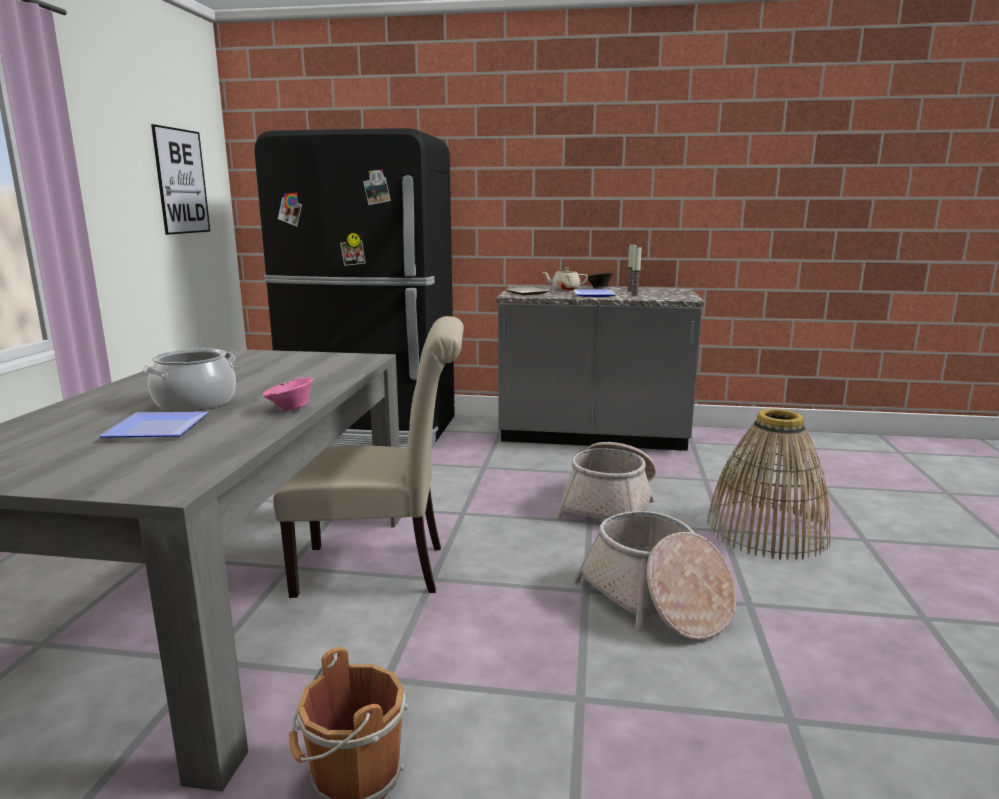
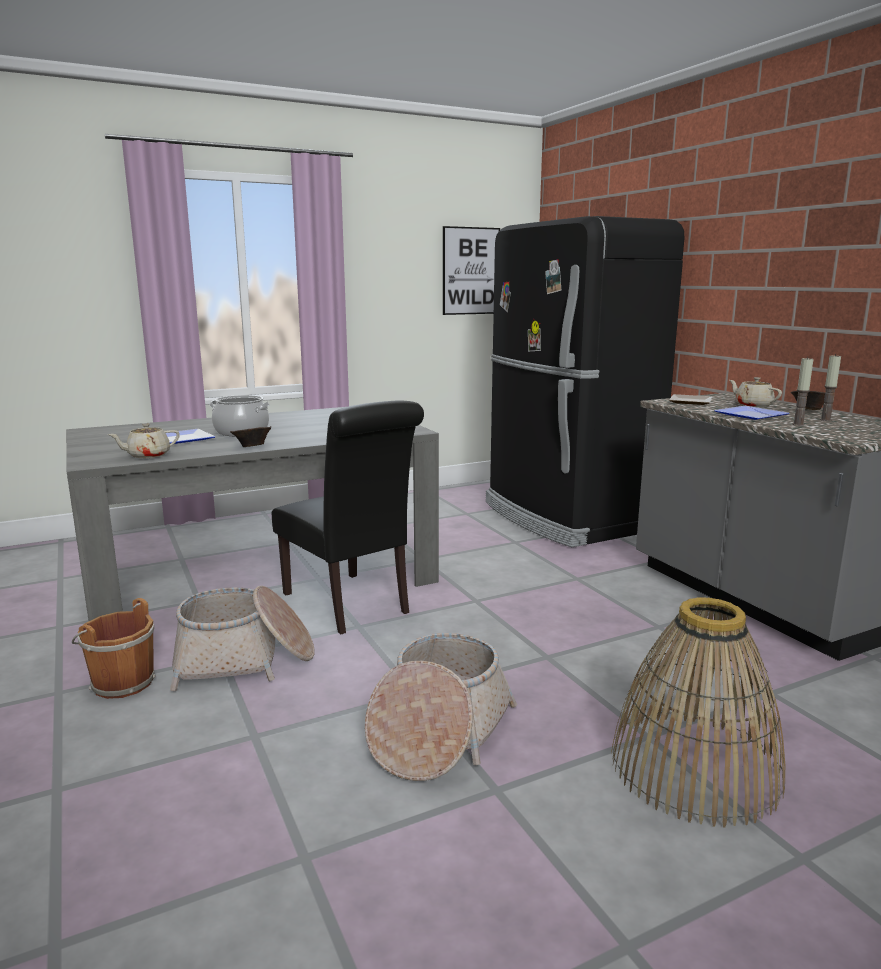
camera: 55 degrees right, 0 degrees up
pink bowl [262,377,314,412] -> brown bowl [230,426,271,447]
beige chair [273,316,464,598] -> black chair [272,400,424,634]
basket [556,442,656,519] -> basket moved to [170,585,315,691]
none -> beige teapot [108,423,180,458]

